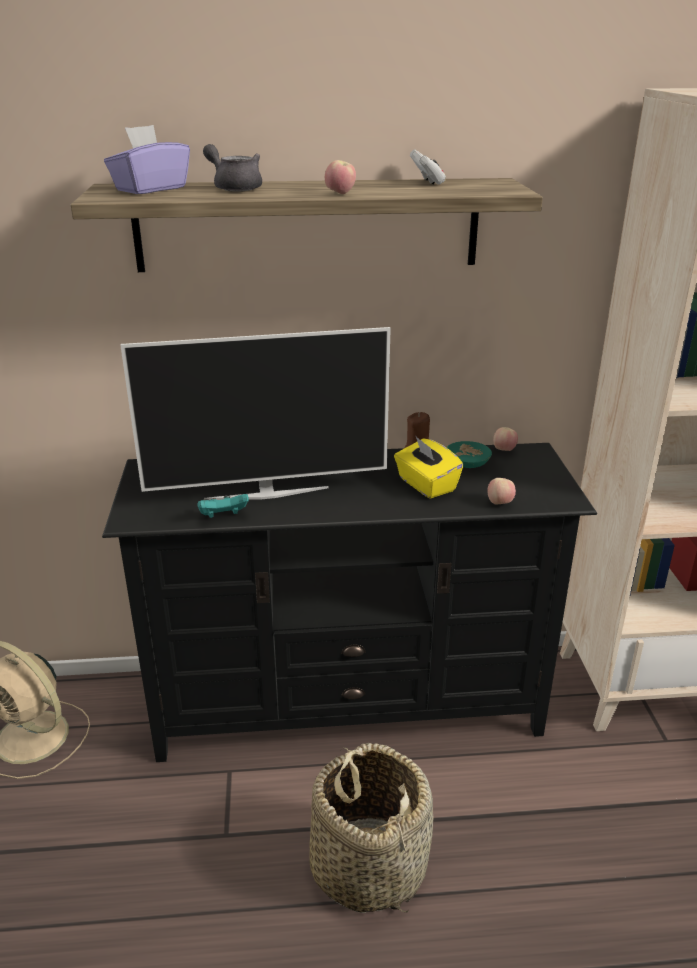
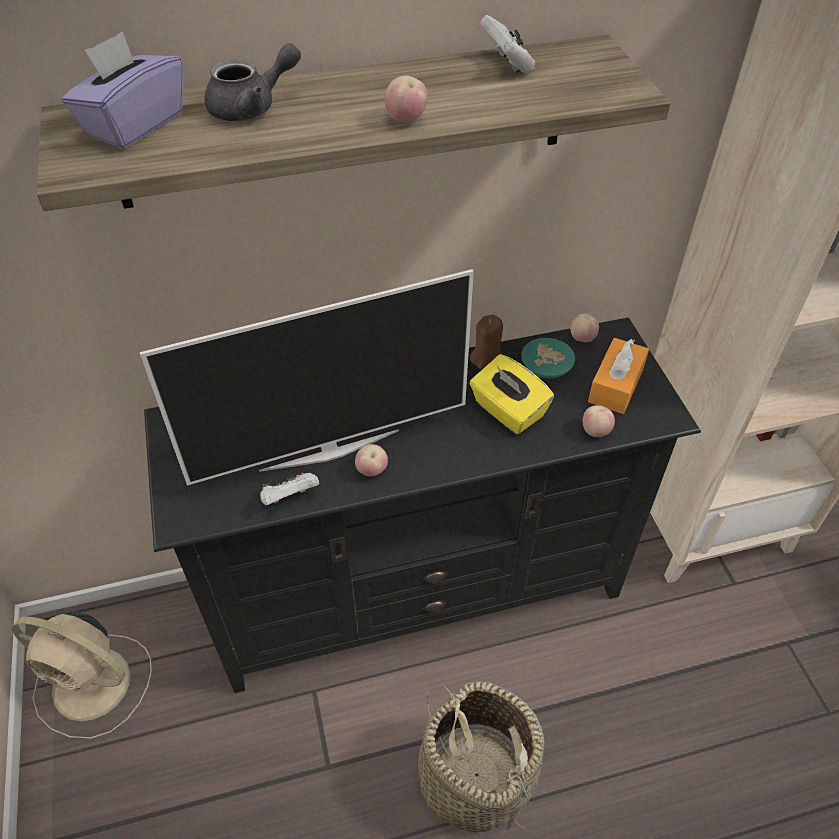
camera: 10 degrees left, 20 degrees up
turquoise game controller [197,494,249,518] -> white game controller [260,473,319,505]
grey teapot [203,144,262,192] -> grey teapot turned 120 degrees clockwise [204,43,301,121]
none -> apple [355,444,388,477]
none -> orange tissue box [588,338,649,414]

